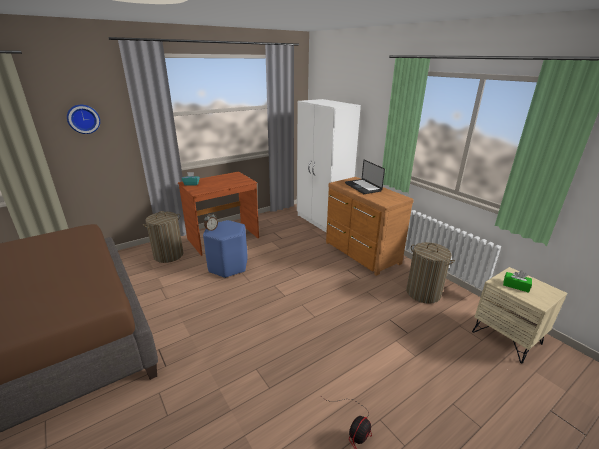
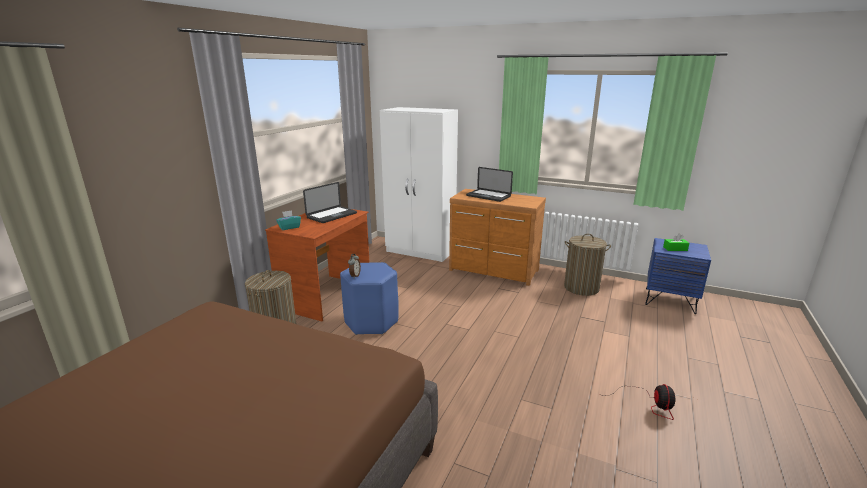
camera: 30 degrees left, 5 degrees down
wall clock [67,105,100,134] -> none
beige nightstand [472,267,568,363] -> blue nightstand [645,238,711,314]
none -> laptop [303,182,357,223]

